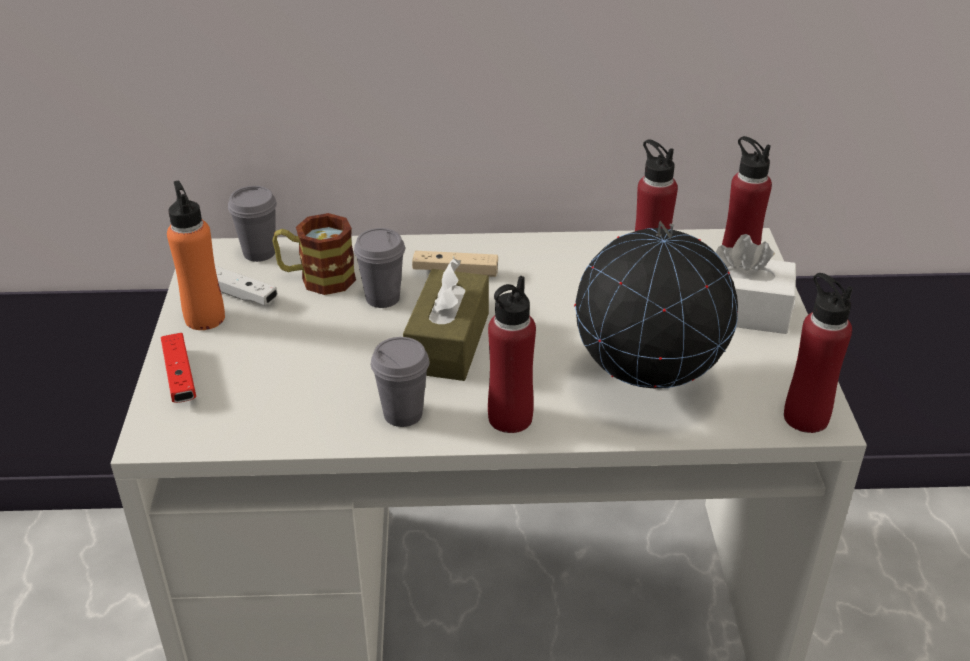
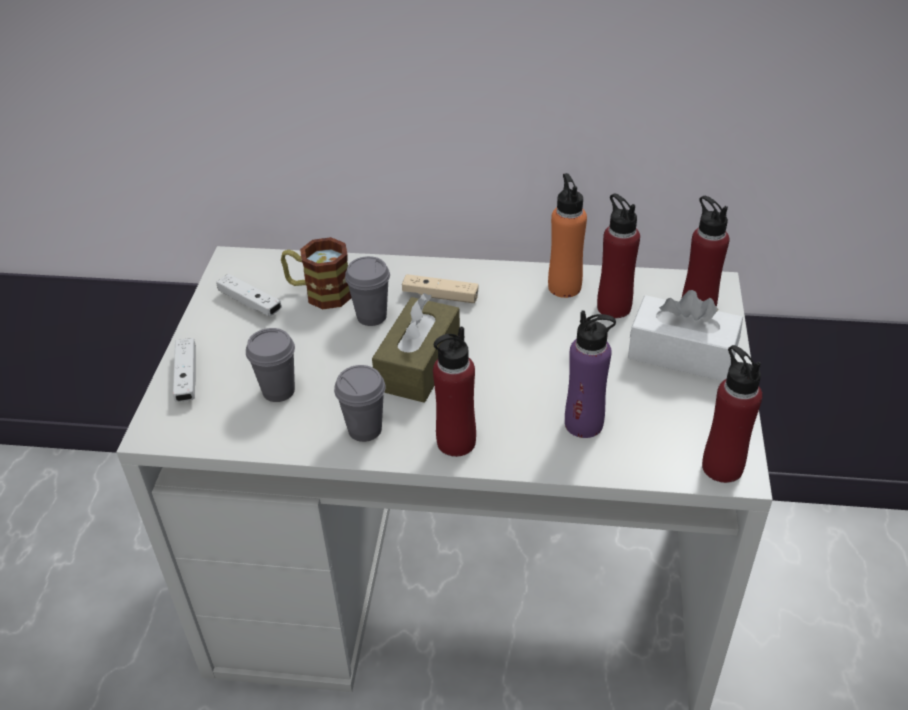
camera: 10 degrees right, 5 degrees up
red game controller [161,333,196,403] -> white game controller [173,338,196,402]
orange bottle [167,180,225,330] -> orange bottle moved to [548,173,587,298]
grey cup [228,186,277,262] -> grey cup moved to [246,328,295,402]
globe [574,221,738,388] -> purple bottle [565,310,616,438]

